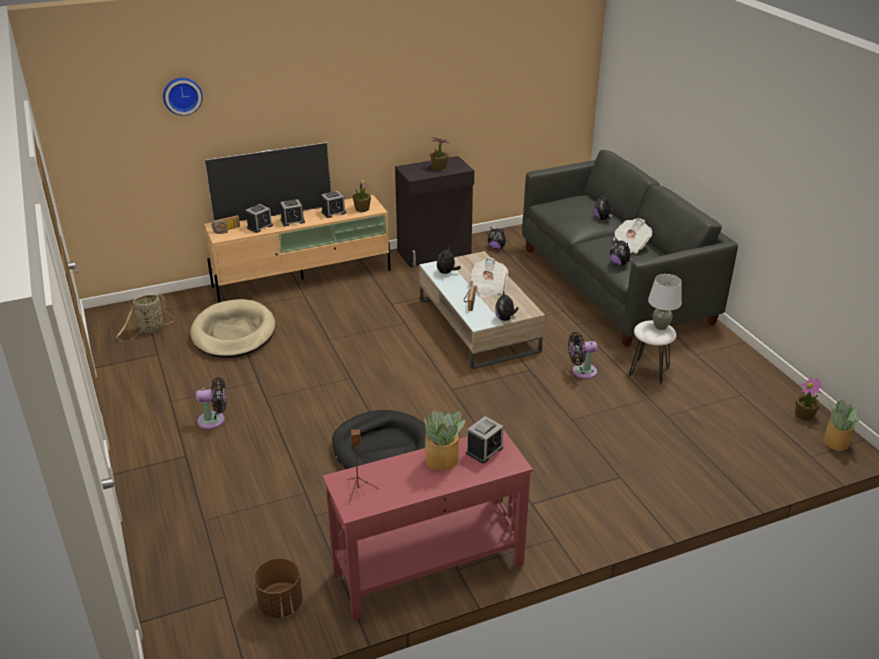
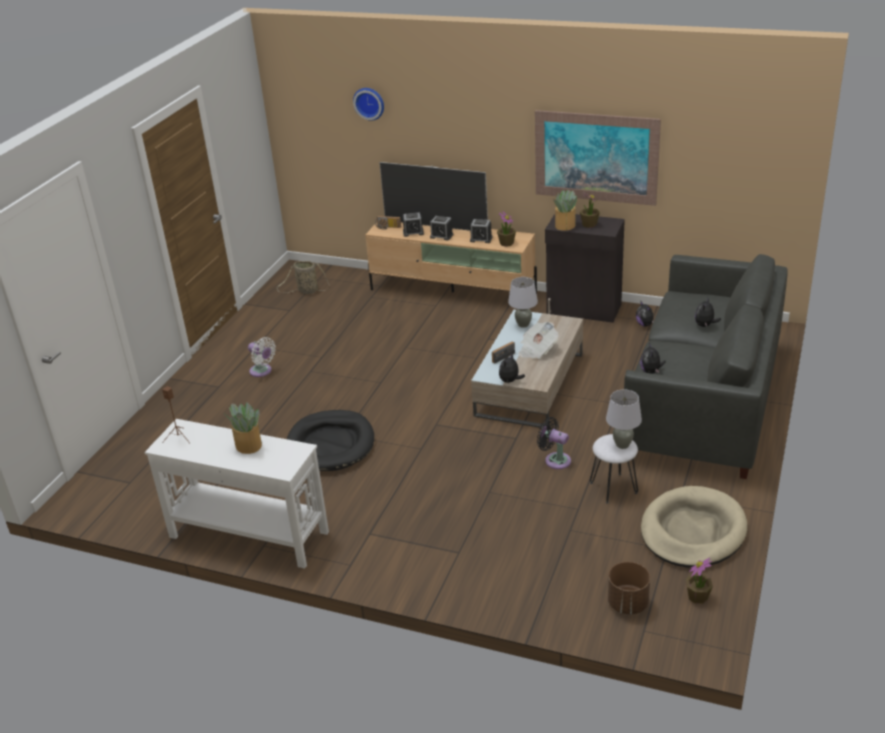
camera: 45 degrees right, 0 degrees up
beige dog bed [190,299,275,358] -> beige dog bed moved to [641,486,748,568]
black fan [196,377,226,429] -> white fan [248,337,276,377]
brown planter [254,558,303,618] -> brown planter moved to [608,562,650,615]
red console table [323,429,533,620] -> white console table [145,419,329,569]
plush toy [437,247,461,274] -> grey table lamp [508,277,538,328]
alarm clock [466,416,504,463] -> none
newspaper [613,218,652,253] -> none
potted plant [824,399,861,451] -> potted plant moved to [553,190,577,231]
none -> picture [535,110,661,206]

